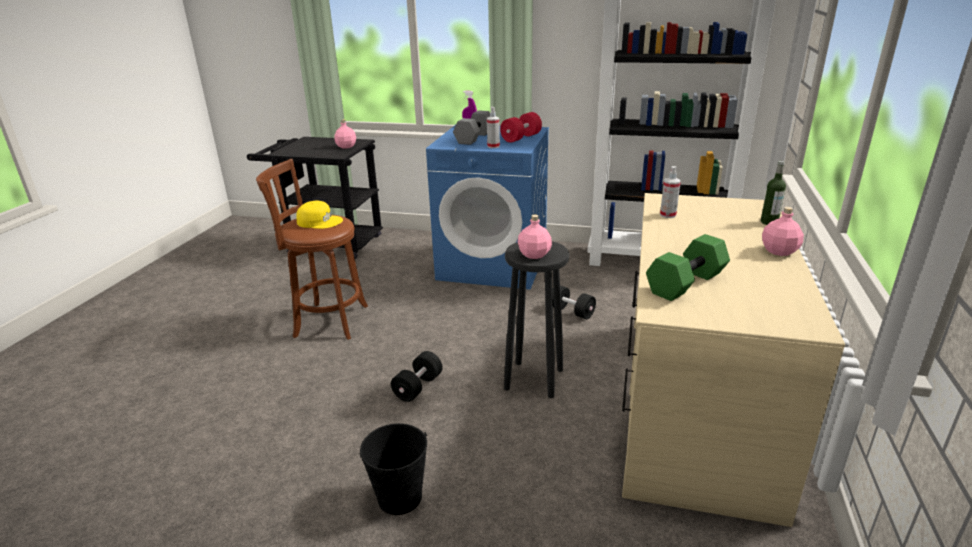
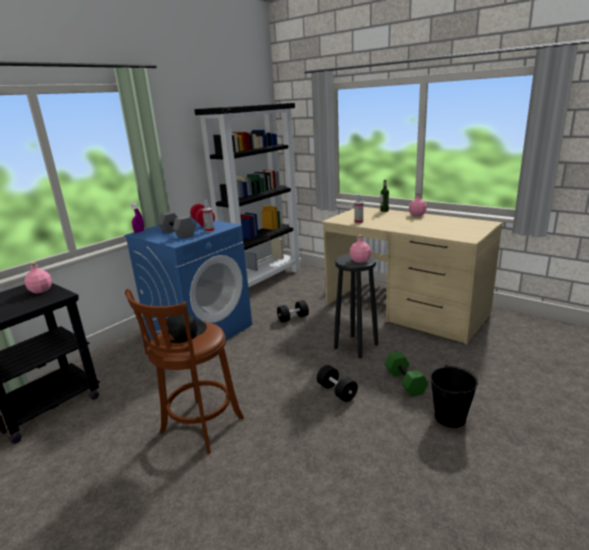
camera: 65 degrees left, 5 degrees down
yellow cap [296,201,343,229] -> black cap [166,313,207,343]
green dumbbell [646,234,730,301] -> green dumbbell moved to [385,352,428,397]

